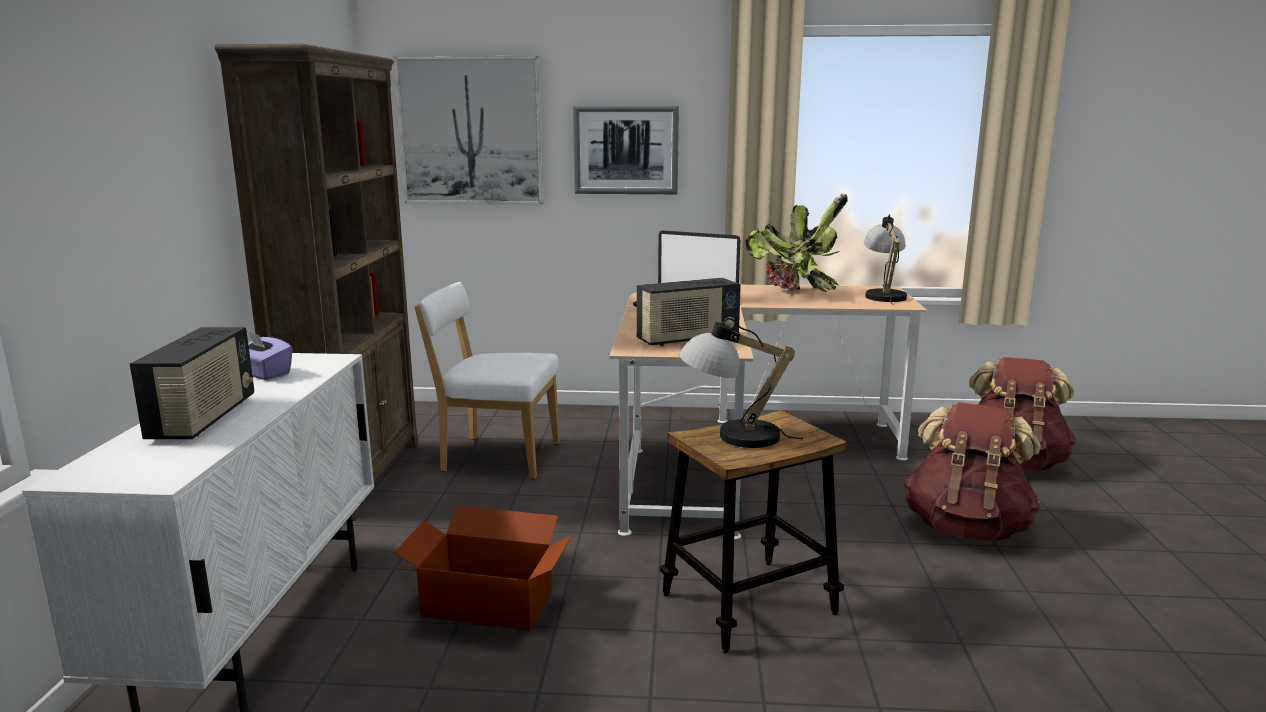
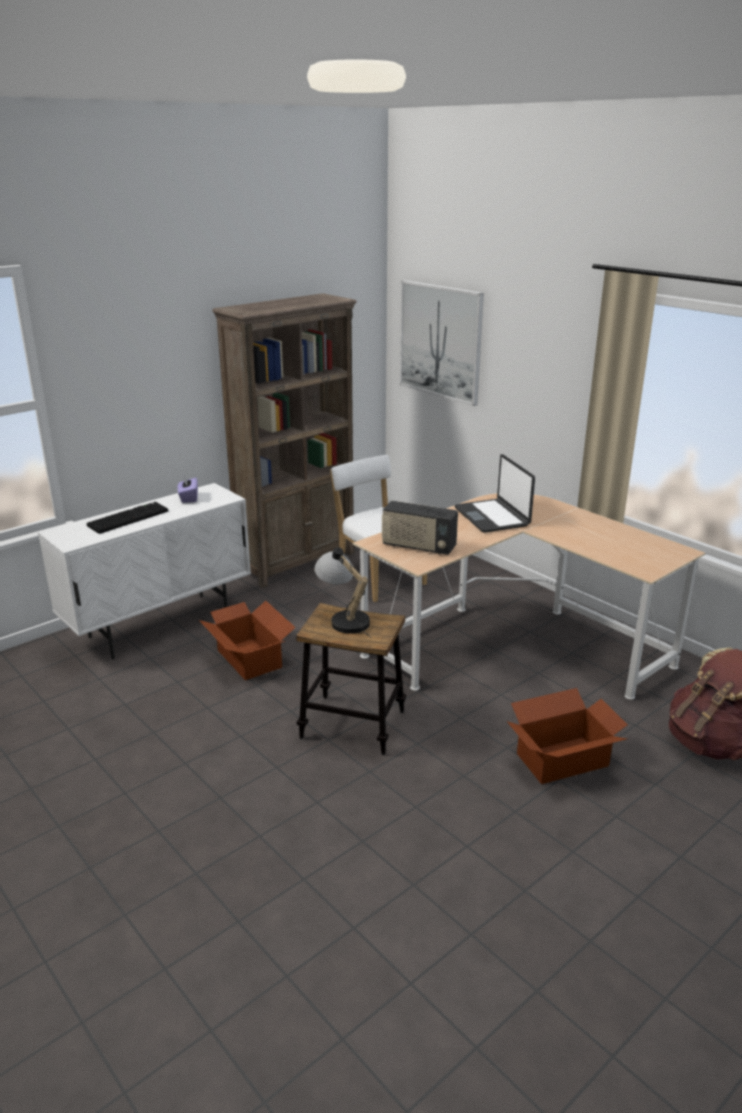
camera: 45 degrees right, 10 degrees up
radio [130,327,254,439] -> keyboard [86,502,168,534]
picture [573,106,679,194] -> none
potted plant [745,194,848,292] -> none
table lamp [864,214,907,305] -> none
brown backpack [904,402,1041,542] -> cardboard box [507,688,628,784]

